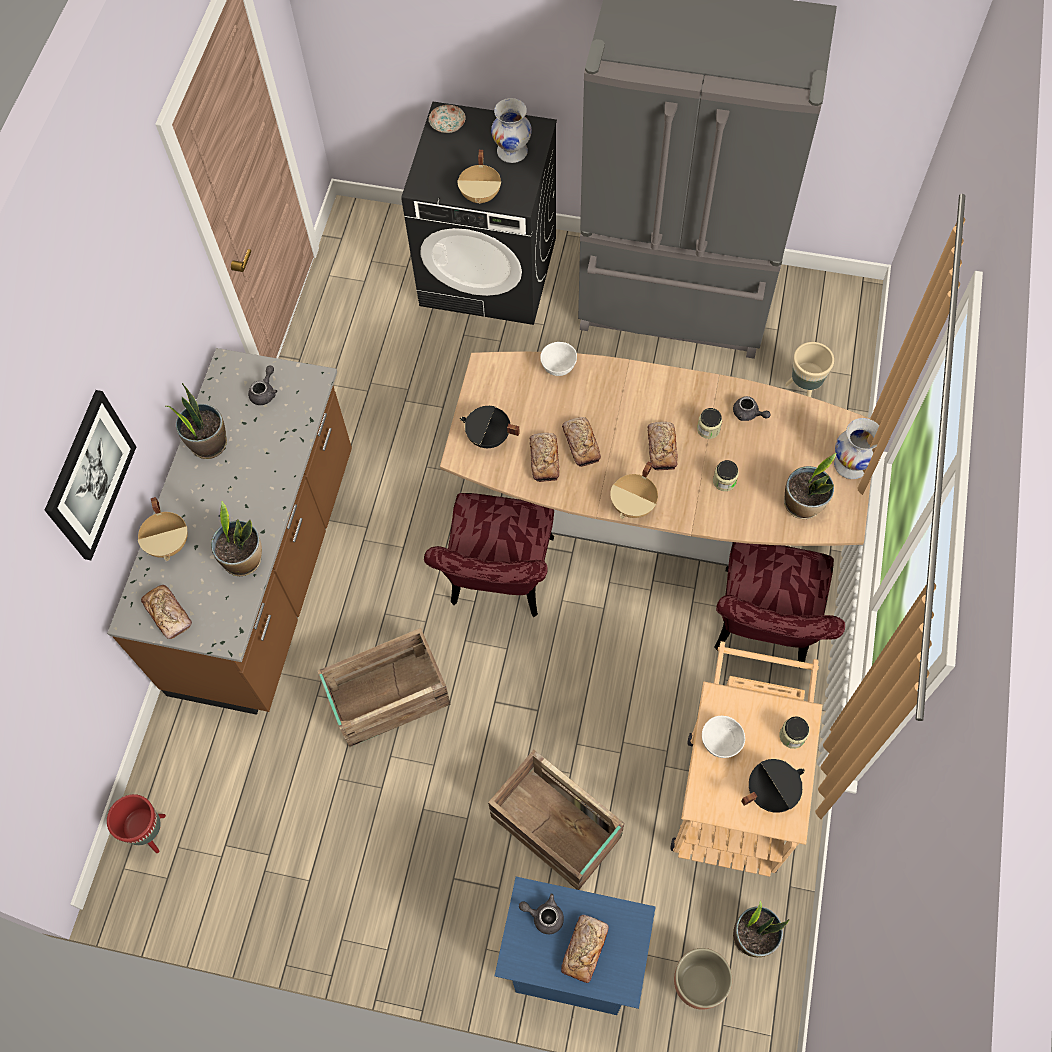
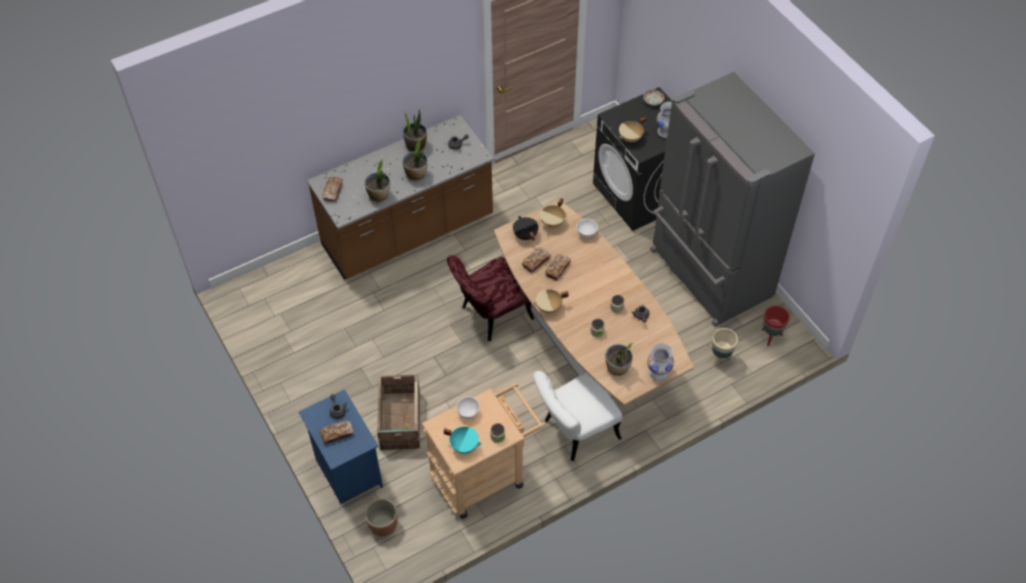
camera: 45 degrees right, 10 degrees down
picture [45,390,136,560] -> none
red planter [107,794,166,853] -> red planter moved to [762,306,790,346]
beige cooking pot [138,497,188,561] -> beige cooking pot moved to [540,198,566,228]
crate [318,628,450,747] -> none
bread [647,422,677,471] -> none
red chair [714,542,845,662] -> white chair [533,371,622,461]
potted plant [733,901,789,957] -> potted plant moved to [403,137,428,181]
black cooking pot [741,759,805,813] -> turquoise cooking pot [444,427,482,454]

